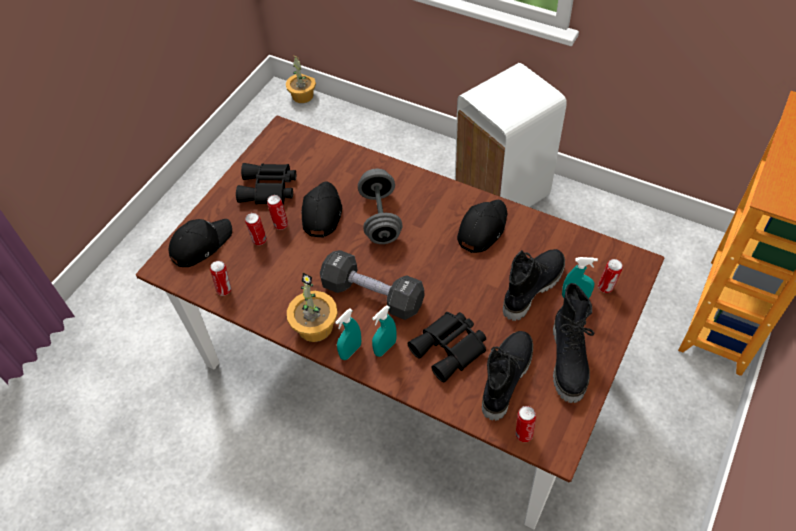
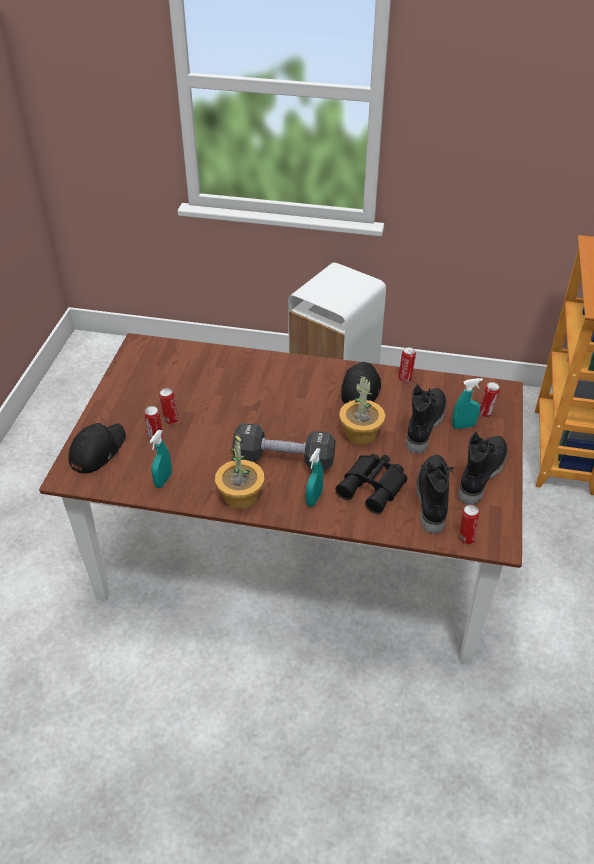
camera: 20 degrees left, 10 degrees down
can [210,261,231,296] -> can moved to [398,347,416,382]
black binoculars [236,163,296,205] -> none
potted plant [286,55,316,103] -> potted plant moved to [339,375,385,444]
black cap [302,181,342,238] -> none
turquoise spray bottle [335,309,361,360] -> turquoise spray bottle moved to [149,430,172,488]
grey dumbbell [358,169,403,244] -> none
black boot [553,283,595,403] -> black boot turned 135 degrees counterclockwise [458,431,508,505]

